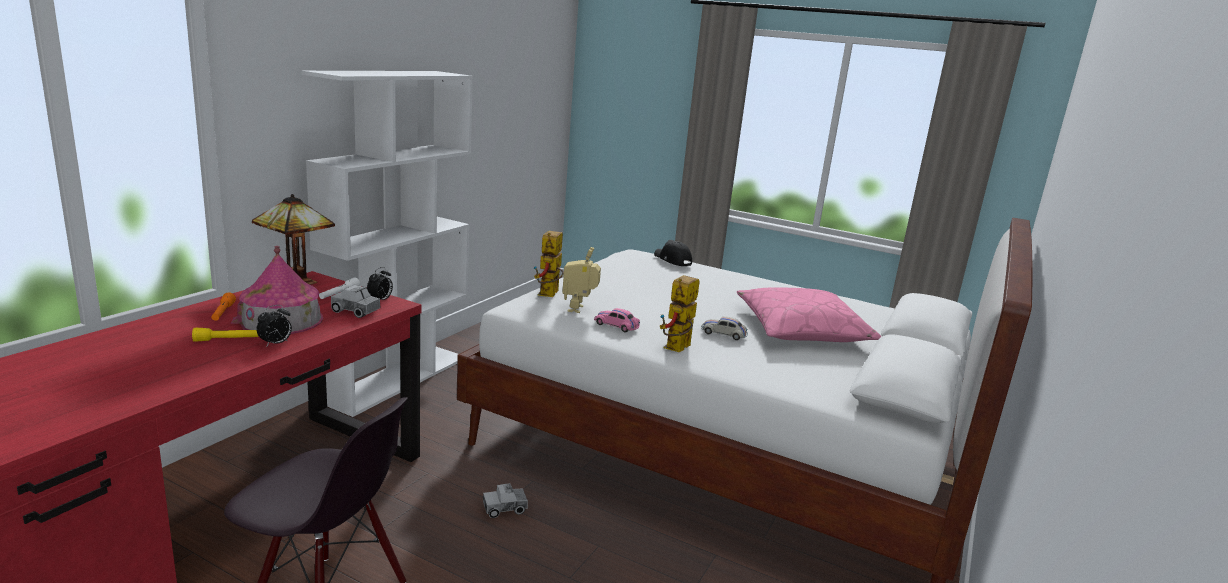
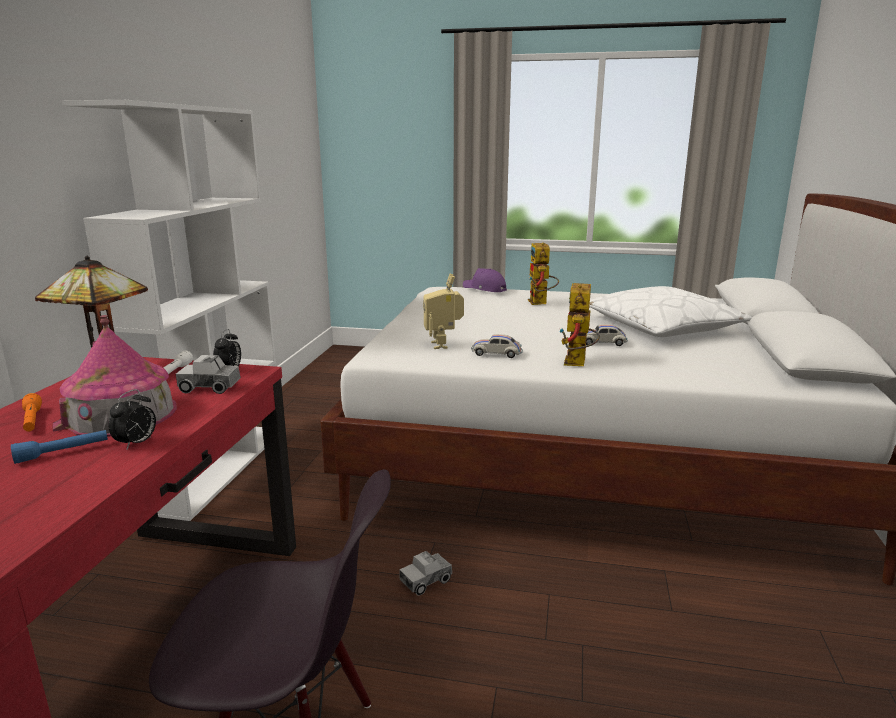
camera: 15 degrees left, 0 degrees up
yellow flashlight [192,328,258,342] -> blue flashlight [11,430,108,464]
toy robot [534,230,563,297] -> toy robot moved to [528,243,559,305]
pink toy car [594,308,640,333] -> white toy car [471,334,523,358]
black cap [654,240,692,266] -> purple cap [463,268,507,292]
pink pillow [737,287,881,342] -> white pillow [589,286,752,337]

